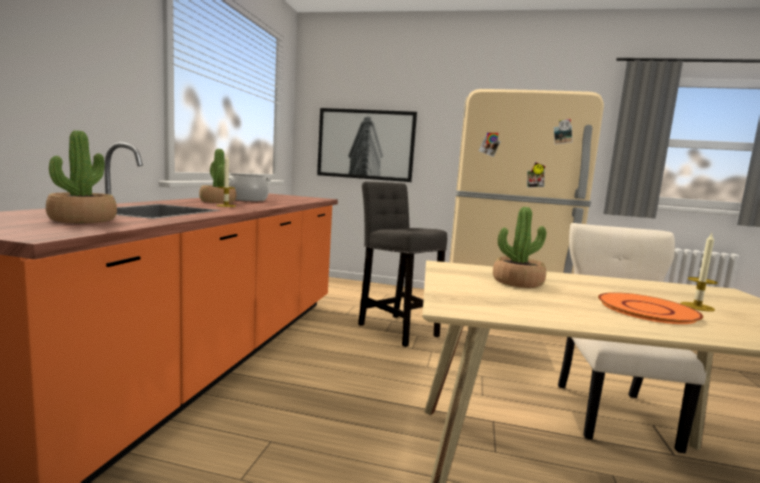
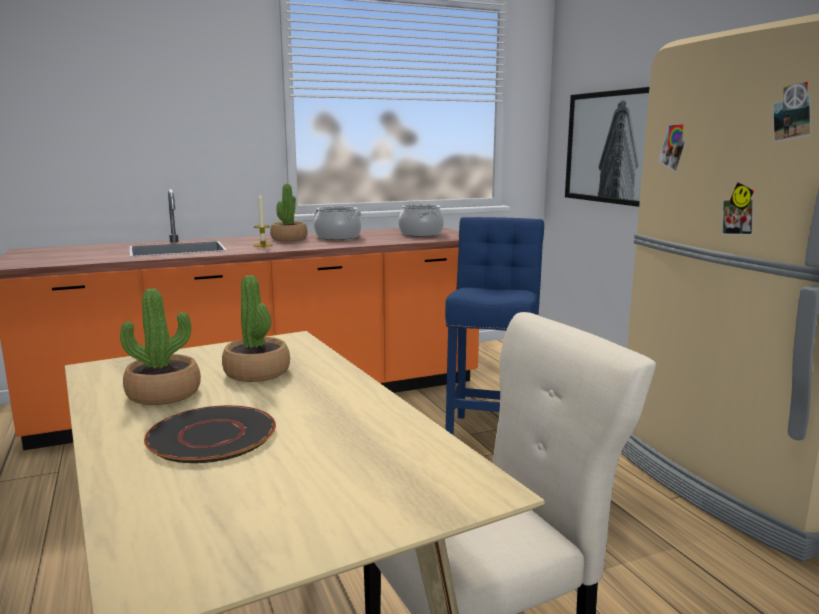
camera: 55 degrees right, 5 degrees up
potted plant [46,130,117,223] -> potted plant moved to [120,289,201,405]
grey stool [358,182,447,347] -> blue stool [445,217,544,435]
orange plate [598,292,703,324] -> black plate [144,405,276,463]
candle [680,233,718,312] -> none
none -> cooking pot [398,204,444,237]

